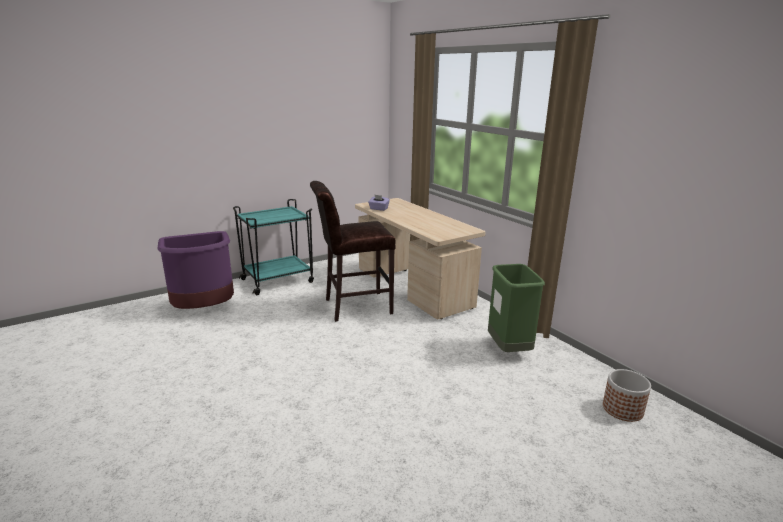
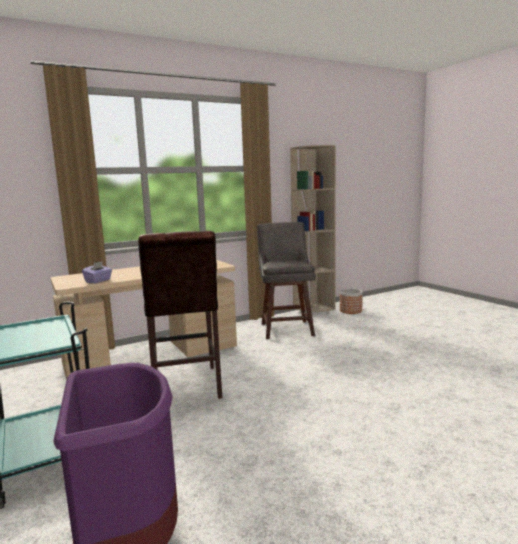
camera: 85 degrees left, 10 degrees down
green trash can [488,264,545,352] -> grey stool [257,222,316,339]
none -> beige bookcase [290,145,336,315]

